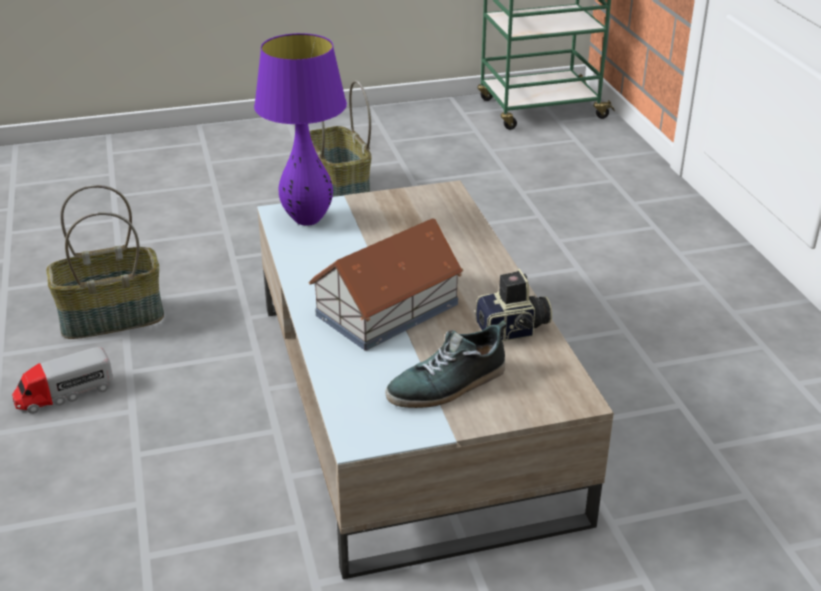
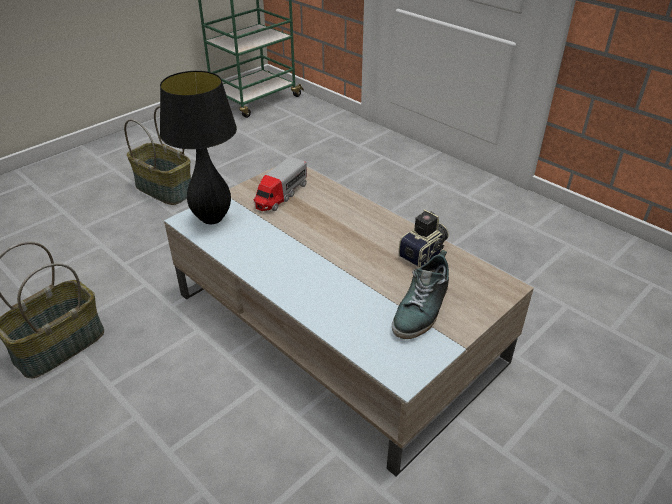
camera: 30 degrees left, 5 degrees up
toy truck [12,347,113,414] -> toy truck moved to [254,157,307,211]
purple table lamp [254,33,347,226] -> black table lamp [160,71,237,224]
toy house [308,218,464,351] -> none

